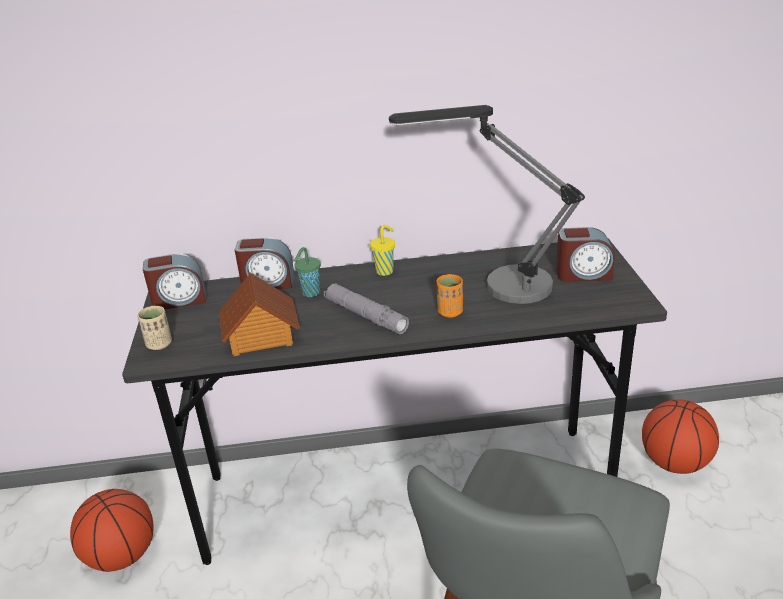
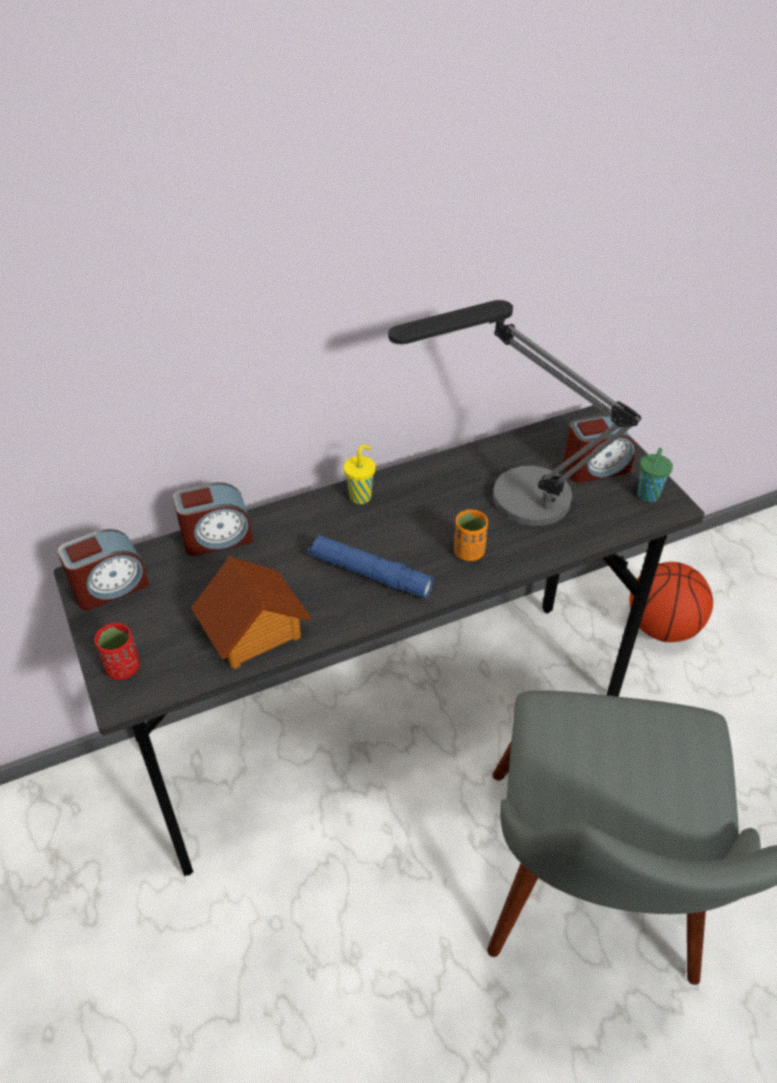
camera: 20 degrees left, 15 degrees up
basketball [70,489,154,572] -> none
beige cup [137,306,172,350] -> red cup [94,623,140,680]
green cup [294,247,321,297] -> green cup moved to [638,448,673,502]
grey flashlight [324,284,409,334] -> blue flashlight [307,535,434,599]

